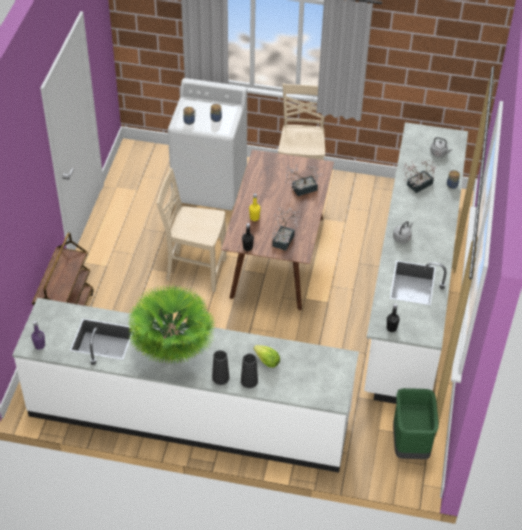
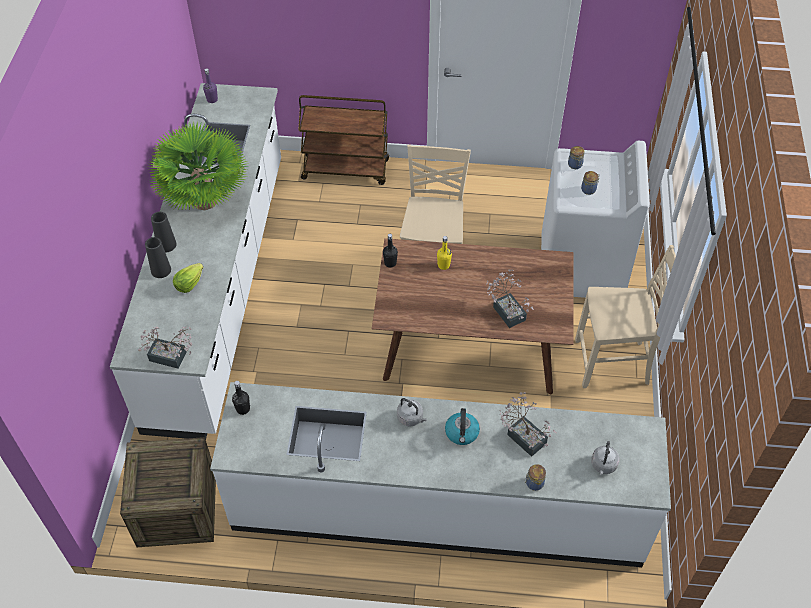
camera: 85 degrees right, 5 degrees up
potted plant [272,207,300,251] -> potted plant moved to [138,326,192,369]
green trash can [393,388,438,459] -> crate [120,437,216,547]
none -> kettle [445,408,480,445]

